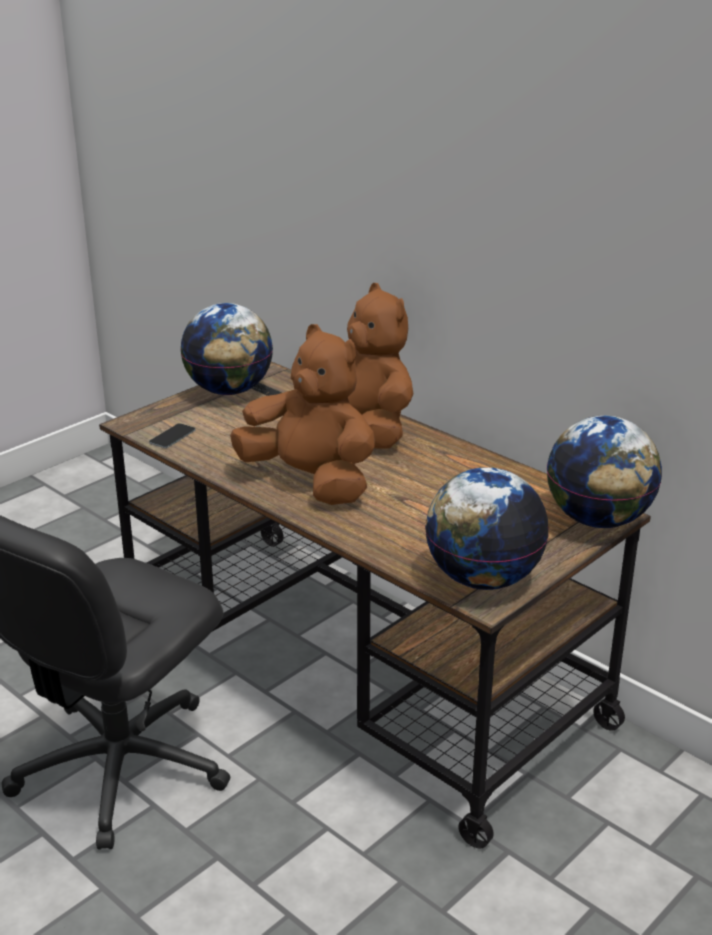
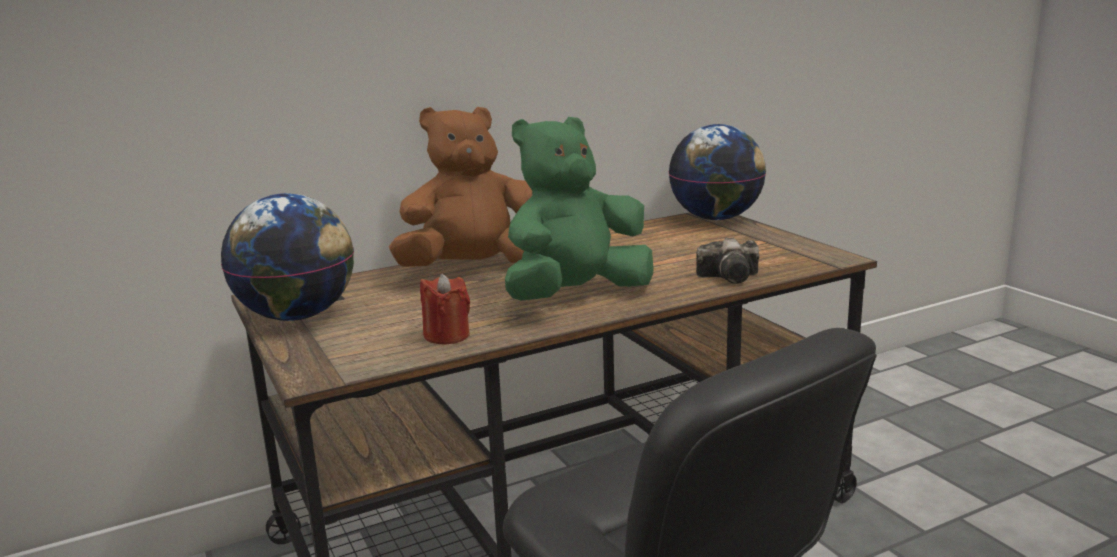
camera: 70 degrees left, 10 degrees down
phone [149,423,196,448] -> none
brown plush toy [230,324,375,505] -> green plush toy [505,117,653,301]
globe [425,467,549,590] -> none
none -> red candle [420,274,470,344]
none -> camera [696,238,759,284]

